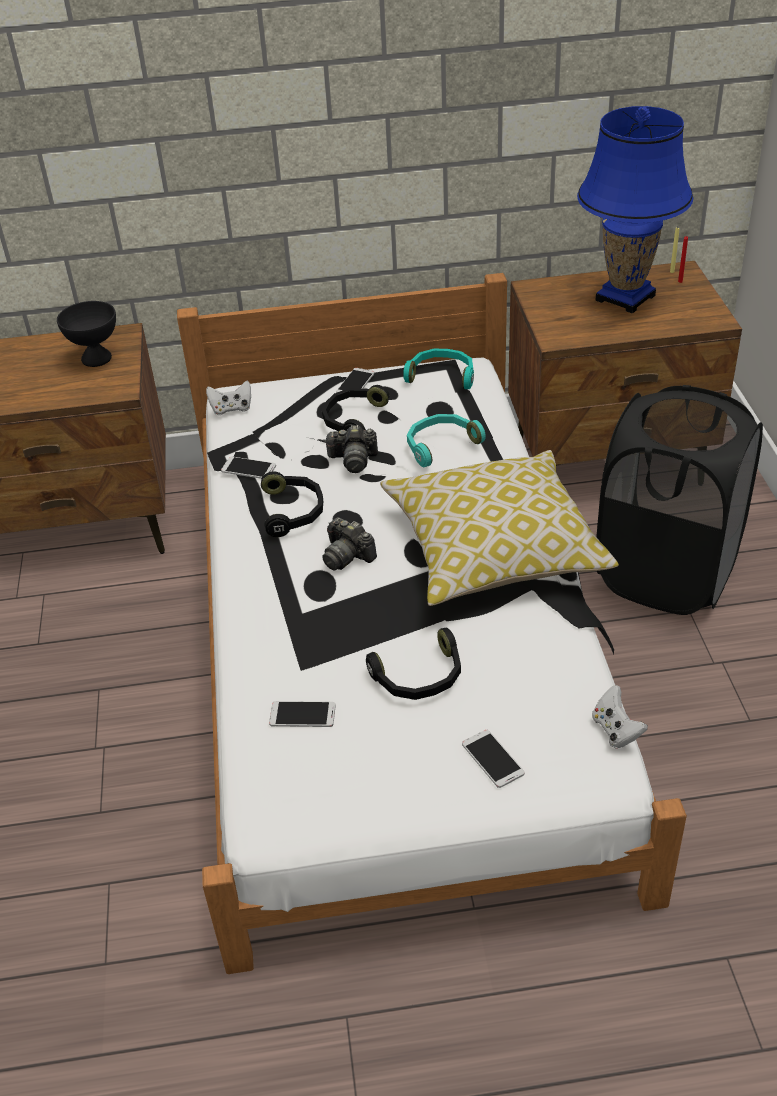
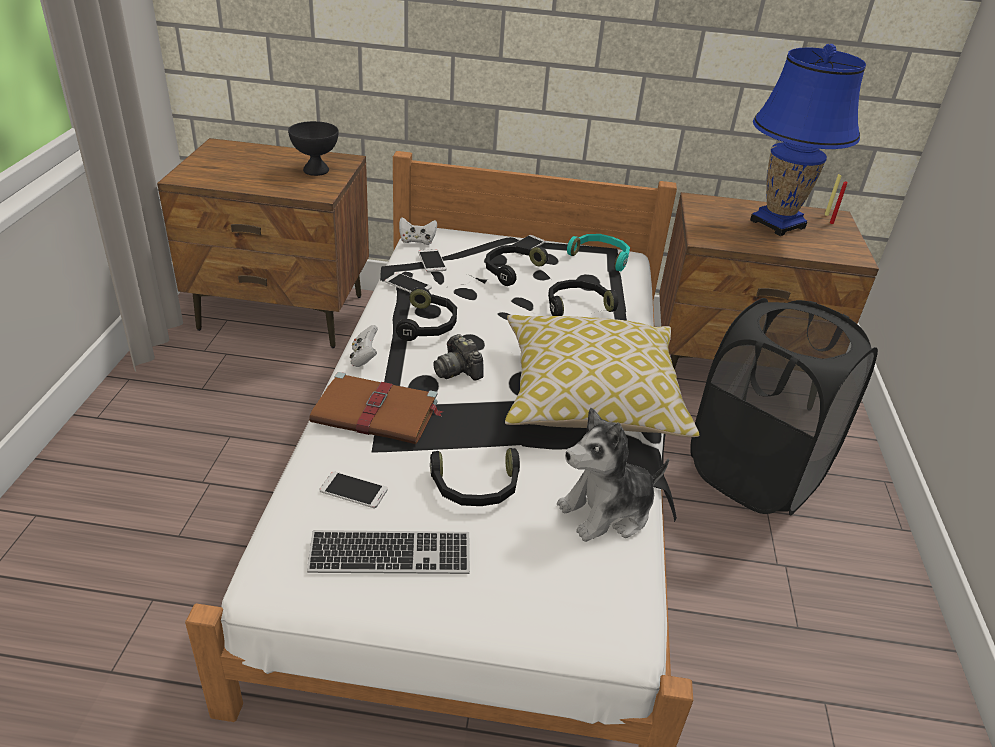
camera: 10 degrees right, 5 degrees down
camera [324,425,378,473] -> none
turquoise headphones [407,414,486,467] -> black headphones [548,279,618,316]
phone [462,730,524,788] -> phone moved to [418,249,447,272]
white game controller [592,685,648,749] -> white game controller moved to [350,325,378,367]
none -> keyboard [307,530,470,574]
none -> brown book [309,372,443,444]
none -> plush toy [557,407,669,542]

